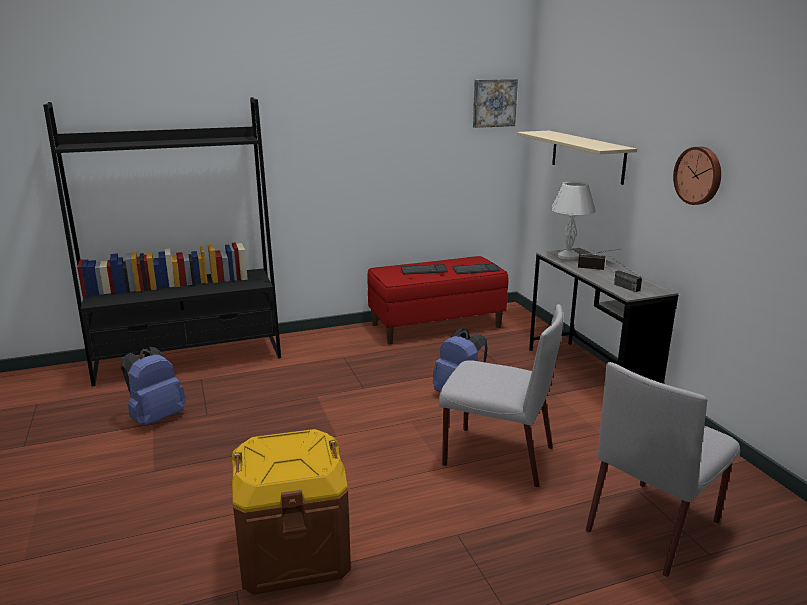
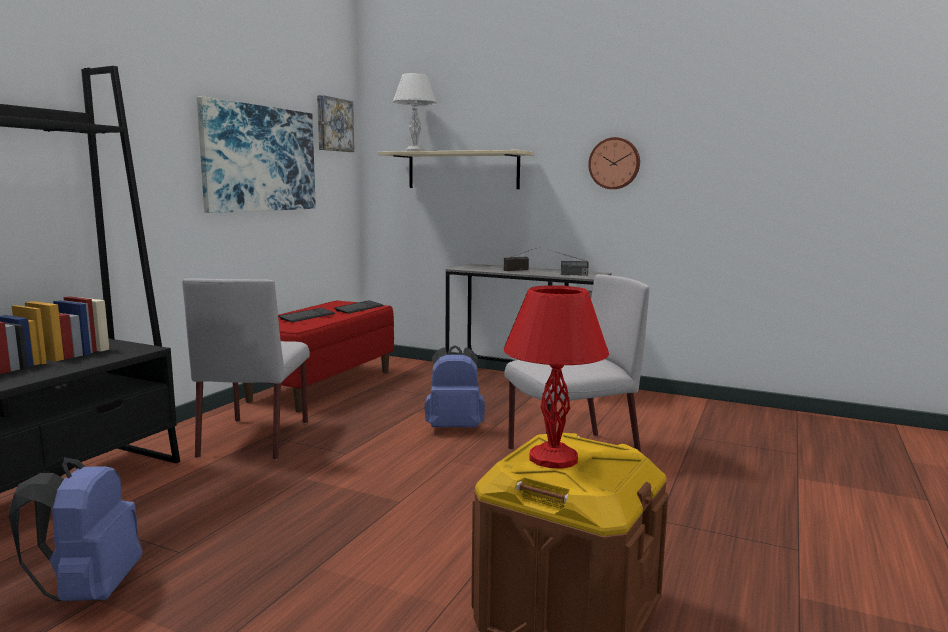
camera: 45 degrees left, 10 degrees down
white table lamp [550,181,596,260] -> white table lamp moved to [393,73,437,151]
grey chair [586,362,740,577] -> grey chair moved to [182,278,310,460]
none -> picture [197,96,316,213]
none -> red table lamp [504,285,609,469]

